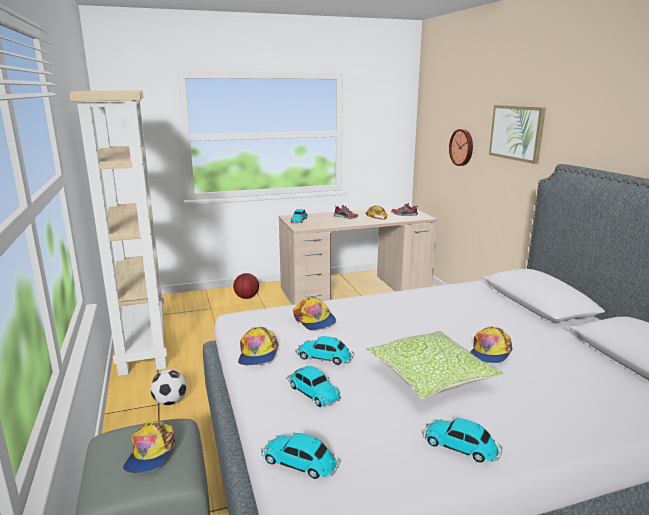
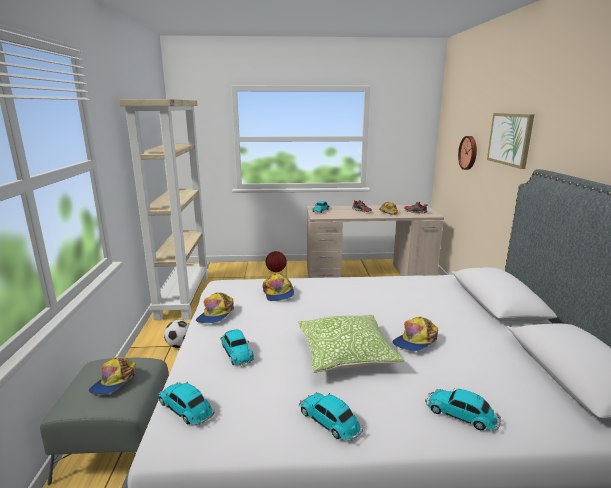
camera: 15 degrees right, 0 degrees up
toy car [296,336,354,365] -> toy car moved to [425,389,501,431]

